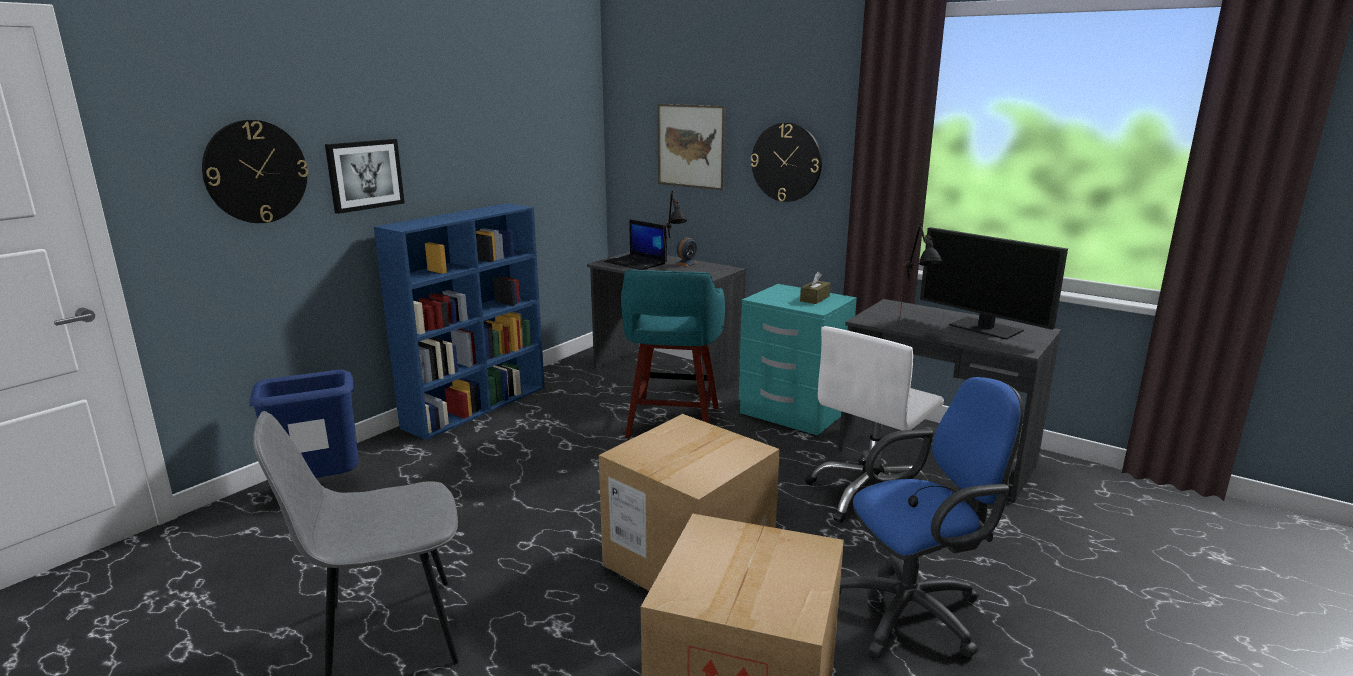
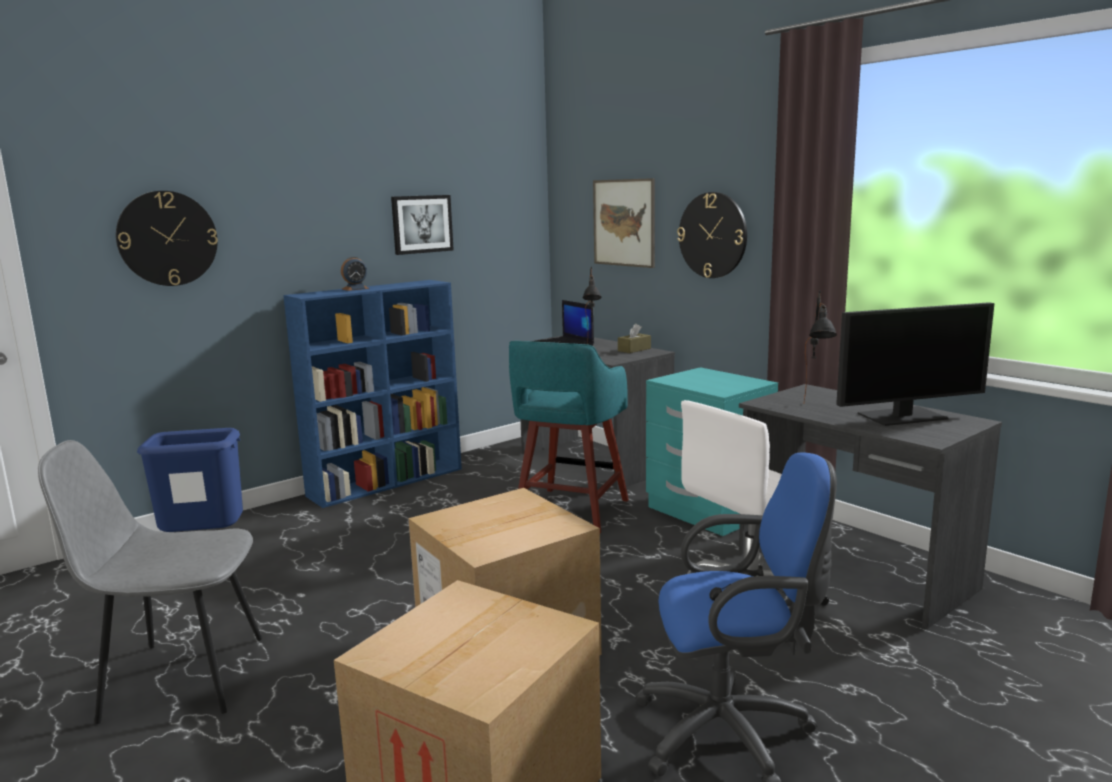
camera: 15 degrees right, 5 degrees down
picture [325,139,405,214] -> picture moved to [391,195,454,255]
alarm clock [675,237,699,267] -> alarm clock moved to [341,257,369,291]
brown tissue box [800,272,831,304] -> brown tissue box moved to [618,323,651,353]
monitor [920,227,1068,340] -> monitor turned 75 degrees counterclockwise [836,302,995,426]

